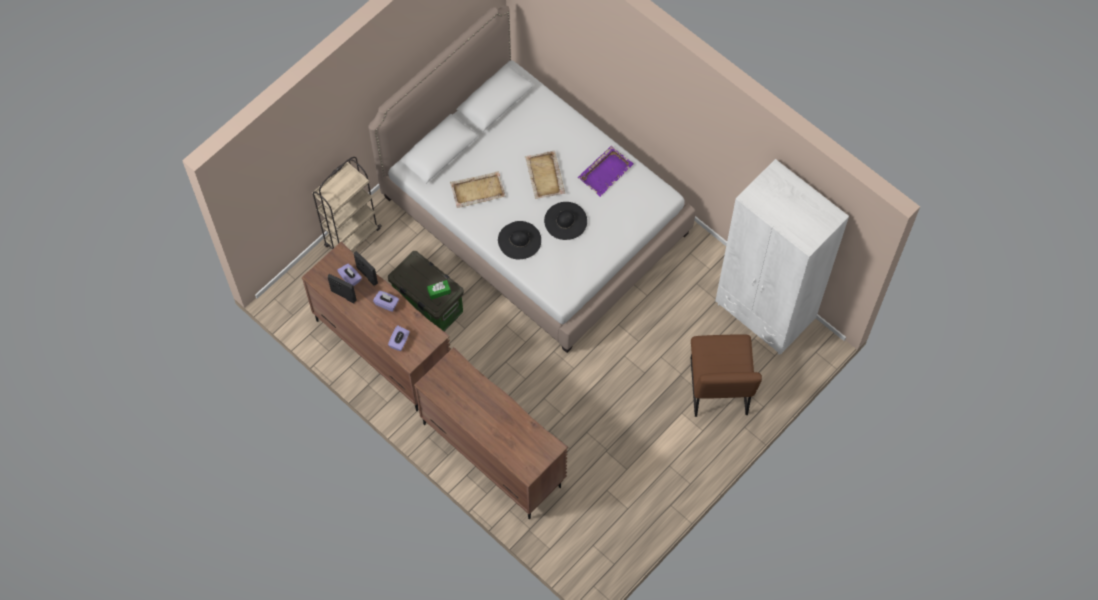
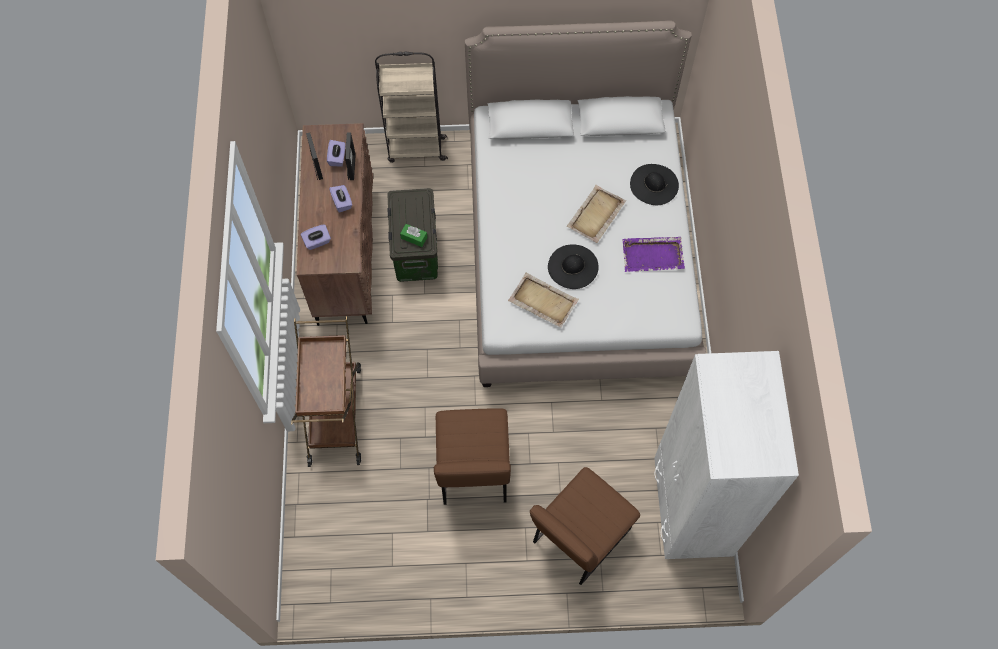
camera: 45 degrees right, 0 degrees up
brown dresser [414,347,568,519] -> brown cart [291,316,362,467]
beige tray [450,171,506,208] -> beige tray moved to [508,273,579,328]
black hat [498,221,541,259] -> black hat moved to [630,164,679,205]
none -> brown chair [434,408,511,505]

